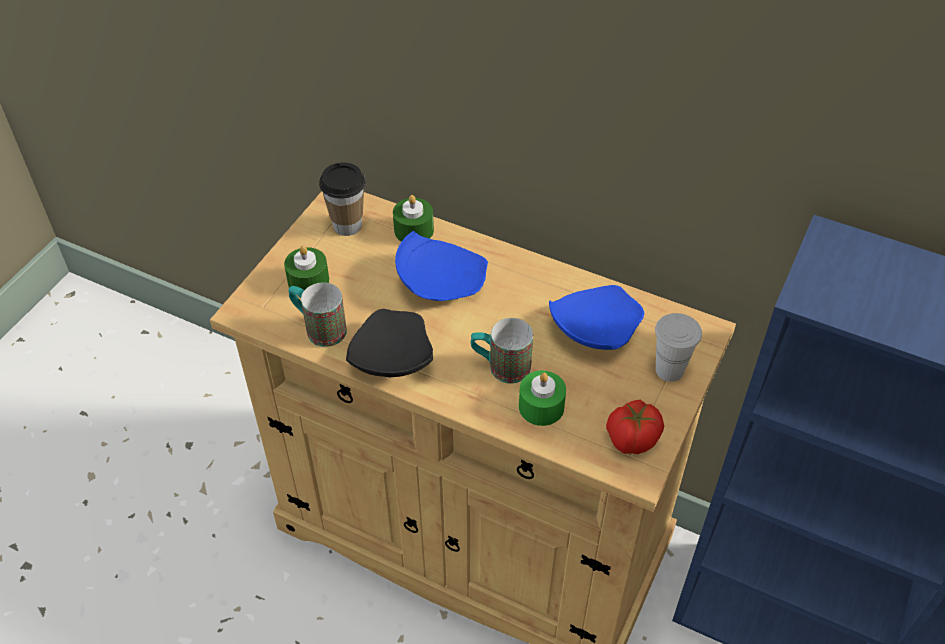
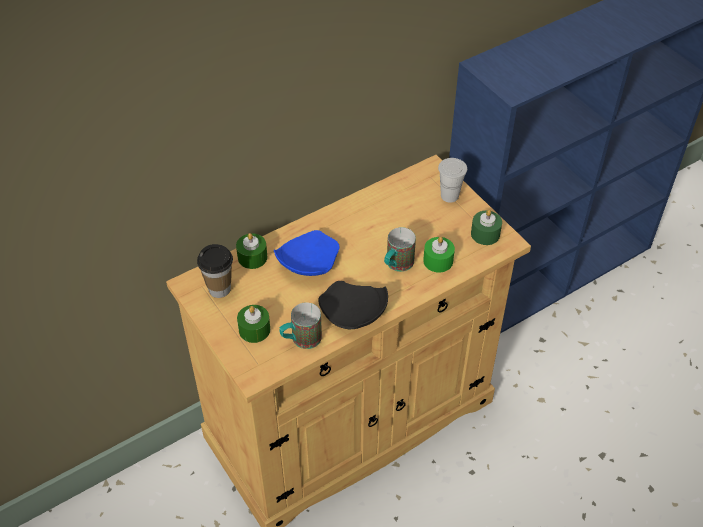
camera: 60 degrees left, 0 degrees up
blue plate [549,285,644,350] -> none
tomato [606,399,664,454] -> green candle [471,210,502,245]

